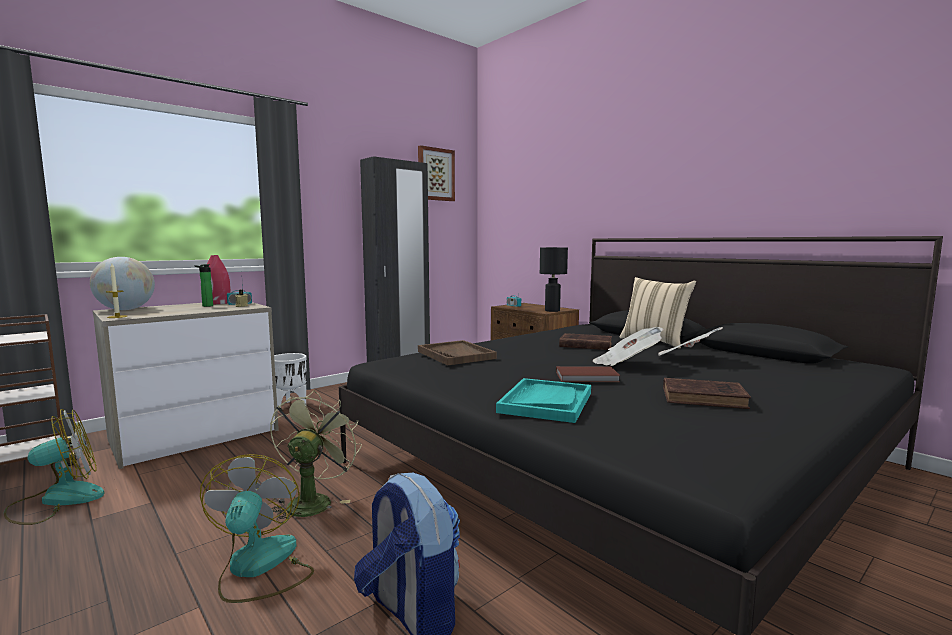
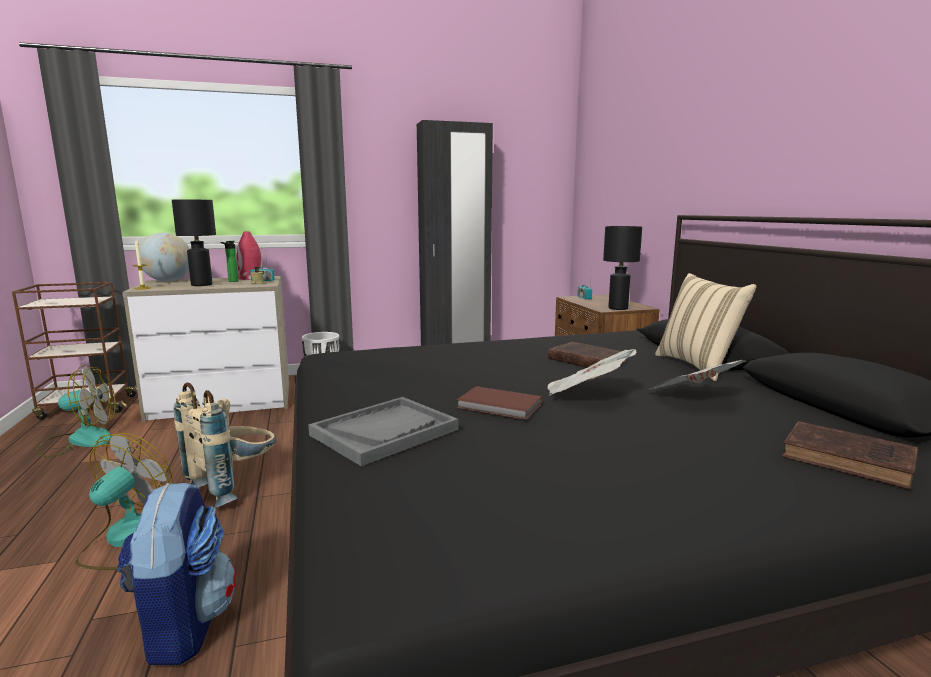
camera: 25 degrees right, 5 degrees up
green fan [270,390,362,523] -> beige backpack [174,383,276,508]
picture [418,145,455,201] -> none
brown tray [418,340,497,366] -> none
turquoise tray [496,378,591,423] -> grey tray [308,397,458,466]
brown book [663,378,751,409] -> brown book moved to [782,421,918,490]
none -> black table lamp [172,200,216,286]

